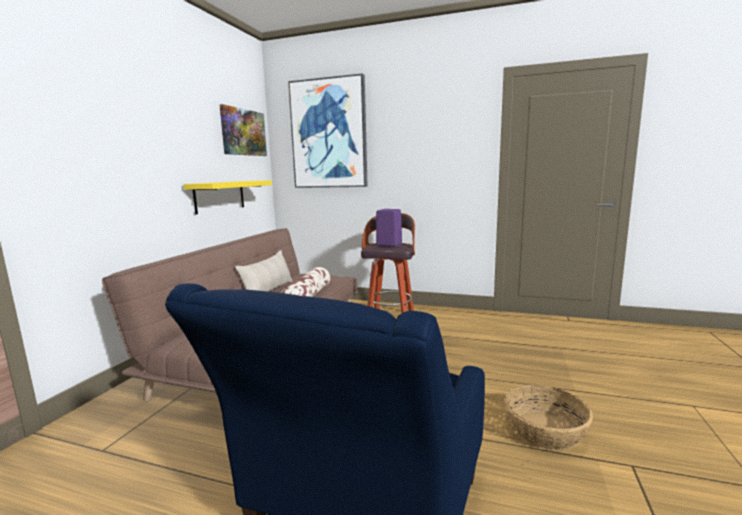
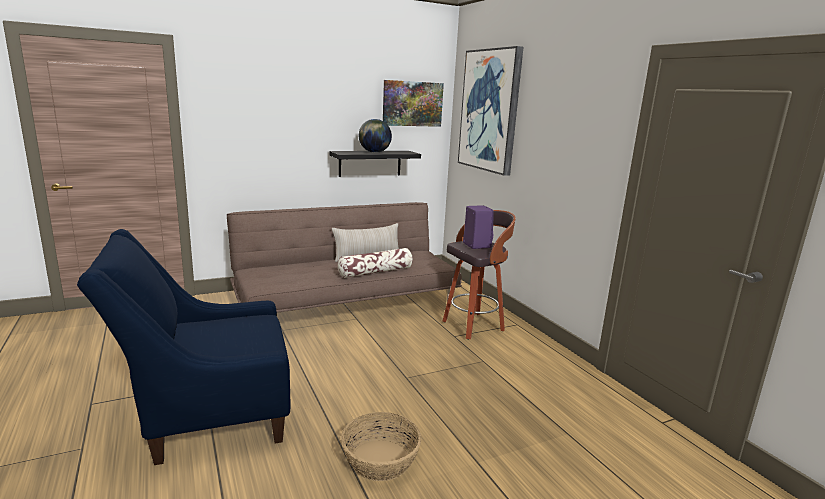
camera: 45 degrees right, 5 degrees up
yellow shelf [183,181,272,214] -> black shelf [329,151,421,177]
none -> globe [359,119,392,153]

